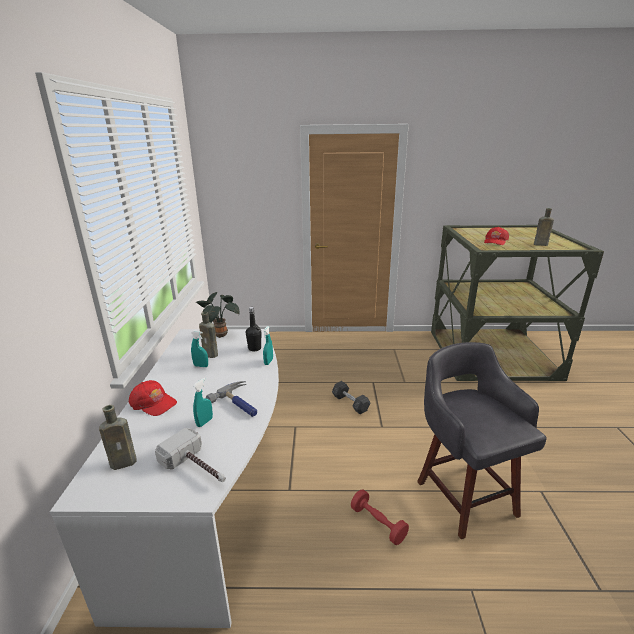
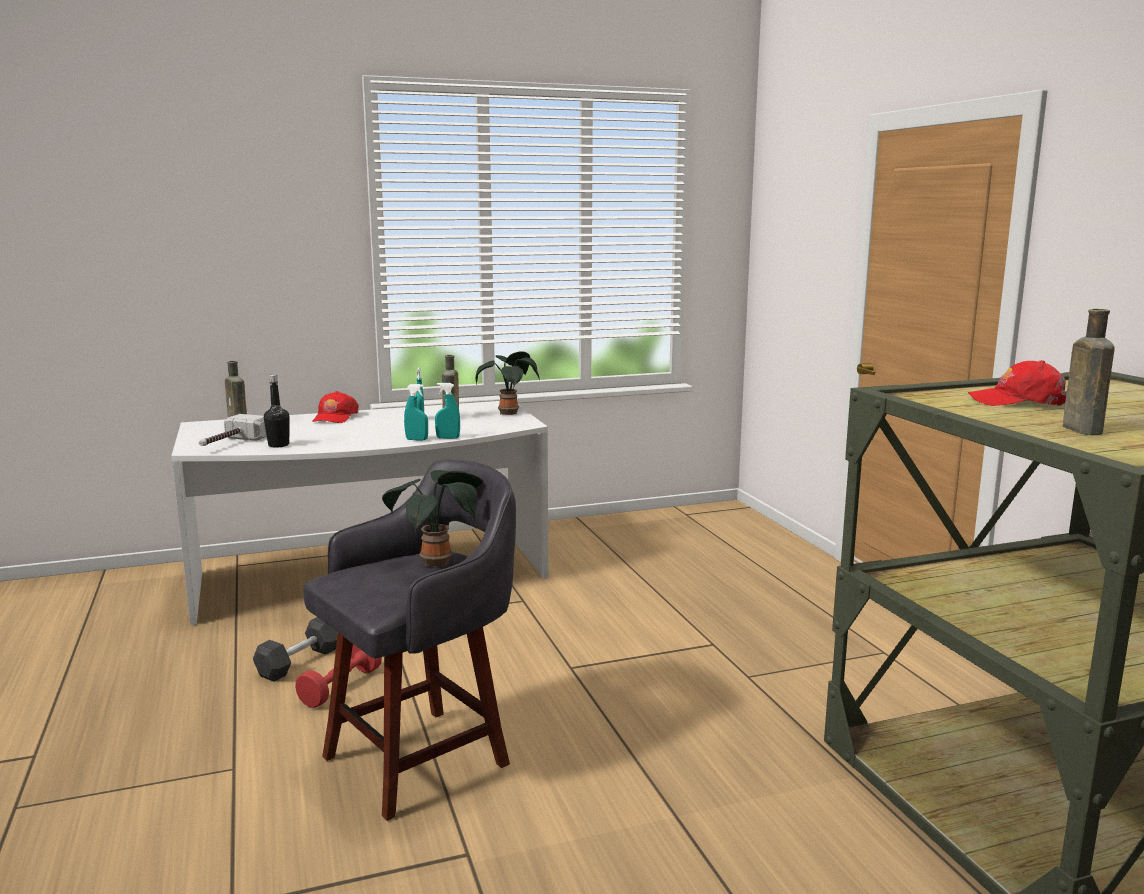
camera: 70 degrees right, 10 degrees down
turquoise spray bottle [193,378,213,427] -> turquoise spray bottle moved to [404,384,428,441]
hammer [206,381,257,417] -> none
black bottle [246,307,261,351] -> black bottle moved to [264,375,290,448]
grey dumbbell [332,381,371,414] -> grey dumbbell moved to [253,617,338,682]
none -> potted plant [382,470,483,567]

